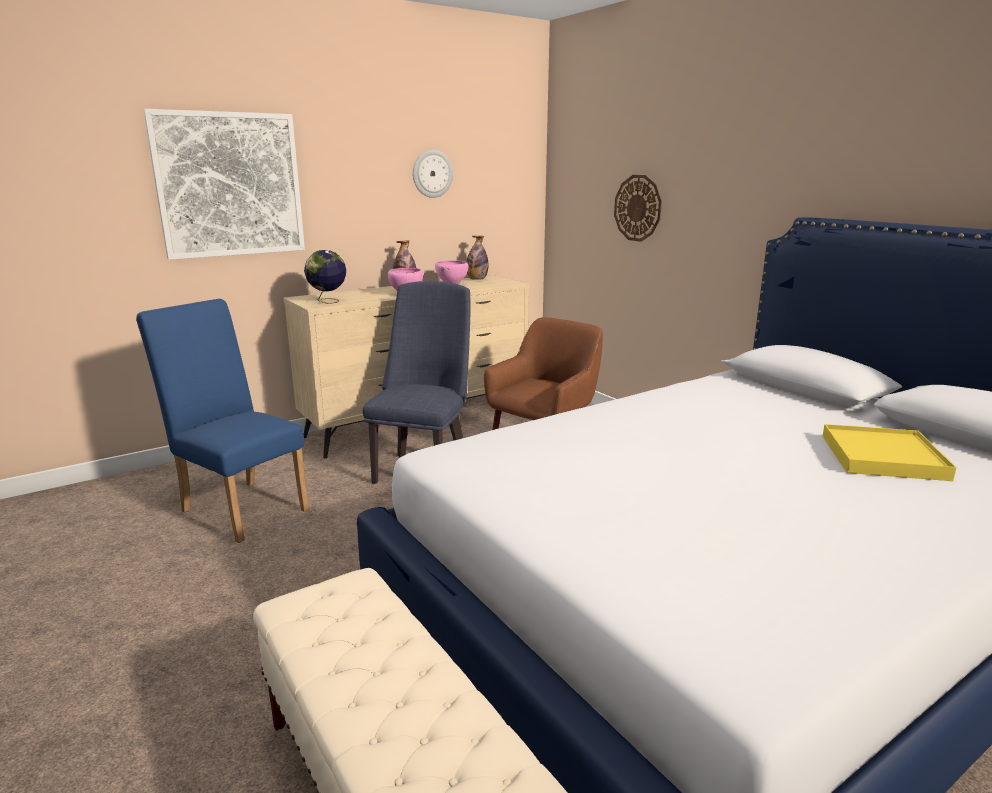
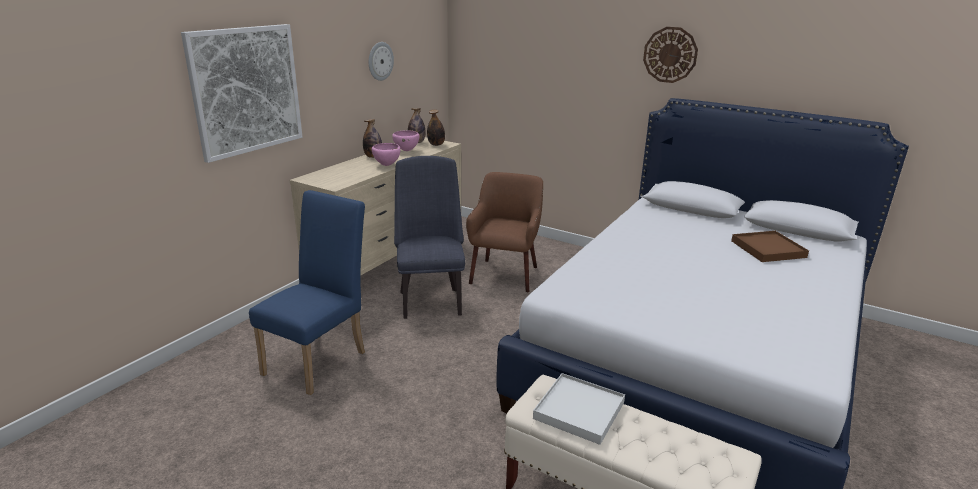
camera: 25 degrees left, 5 degrees up
blue chair [136,299,309,543] -> blue chair turned 105 degrees clockwise [249,190,365,395]
globe [304,250,346,304] -> none
wall clock [614,175,662,242] -> wall clock moved to [643,27,698,83]
yellow tray [822,424,957,481] -> brown tray [731,231,809,262]
none -> bottle [427,110,445,146]
none -> white tray [533,373,625,445]

